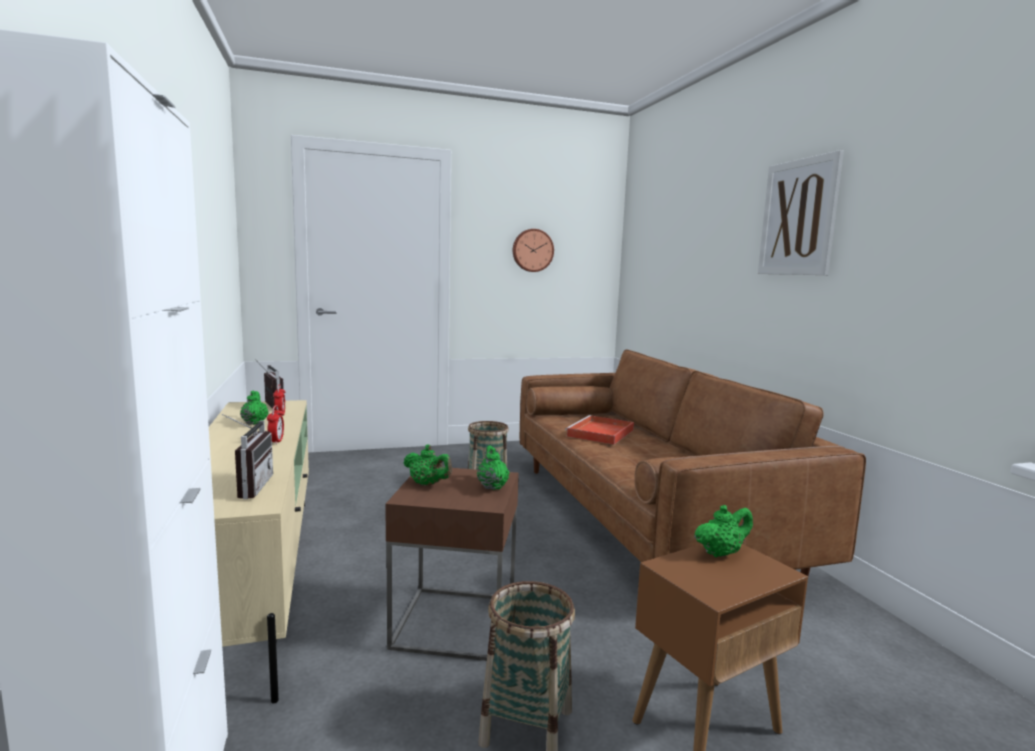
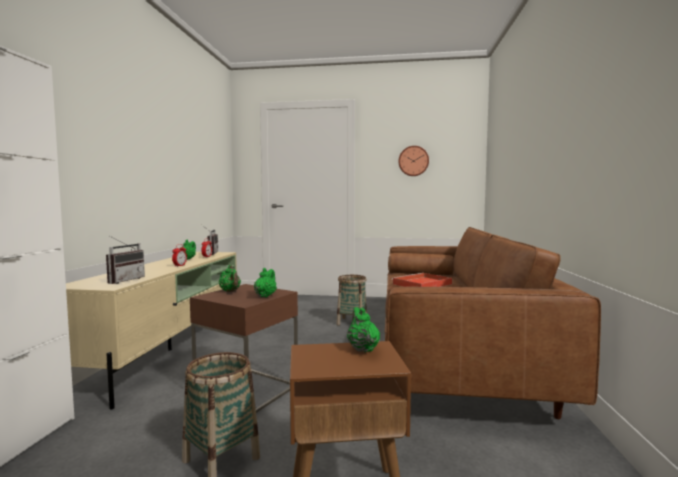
camera: 25 degrees right, 5 degrees down
green teapot [694,505,753,557] -> green teapot turned 105 degrees counterclockwise [347,307,380,352]
picture [758,150,844,275] -> none

